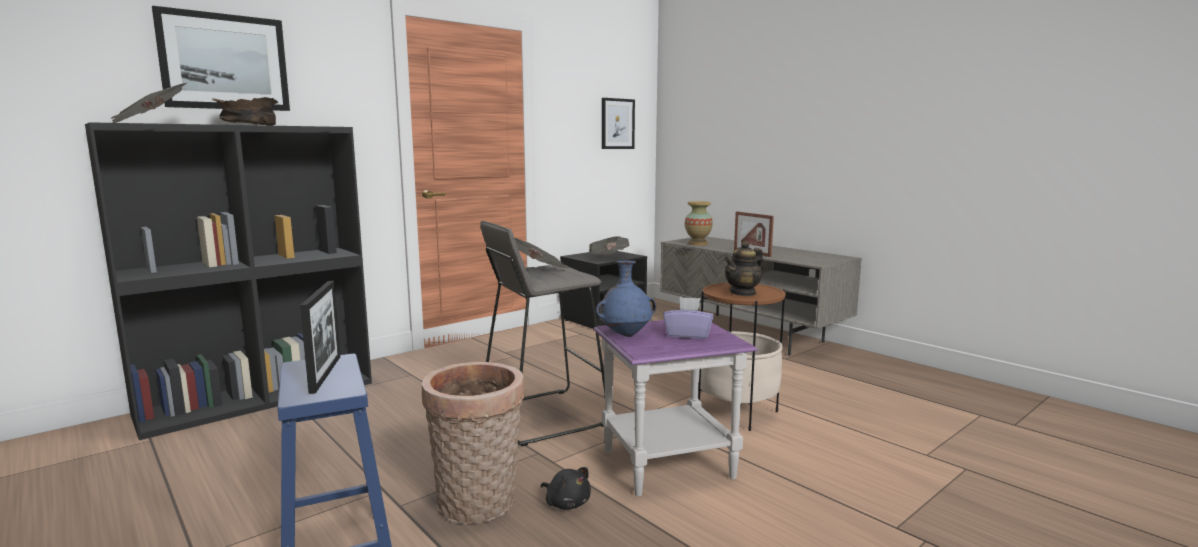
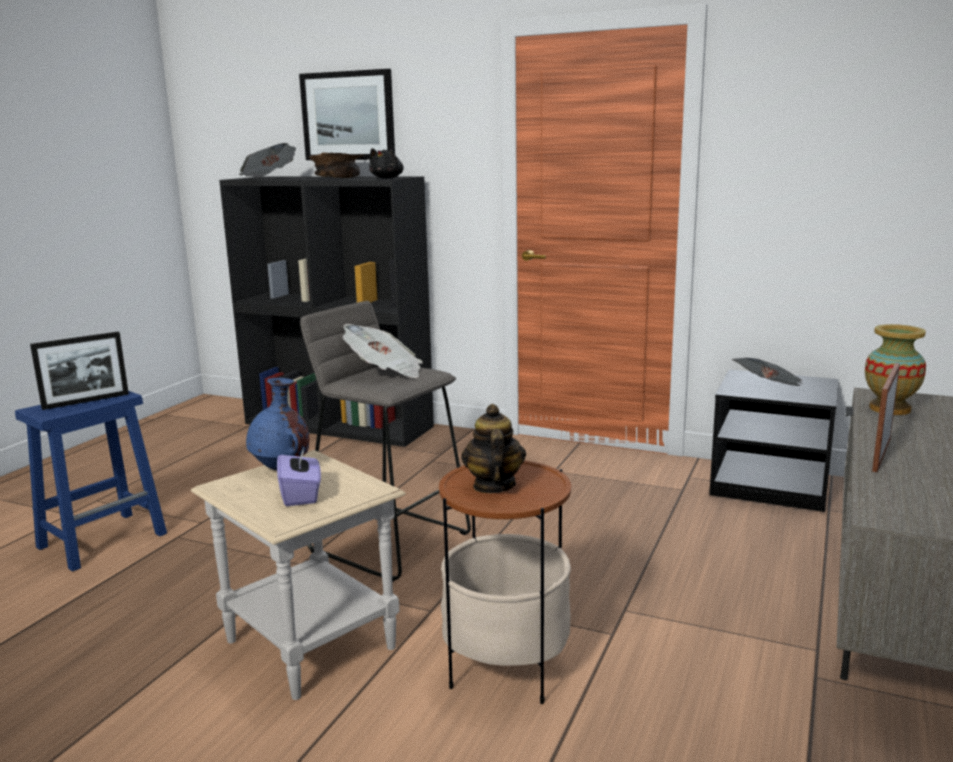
camera: 65 degrees right, 5 degrees up
basket [422,362,524,524] -> none
black plush toy [541,467,591,509] -> black plush toy moved to [369,148,404,178]
purple side table [593,320,758,496] -> beige side table [191,450,406,700]
picture [602,98,635,149] -> none
teapot [724,241,763,296] -> teapot turned 60 degrees clockwise [461,404,526,493]

